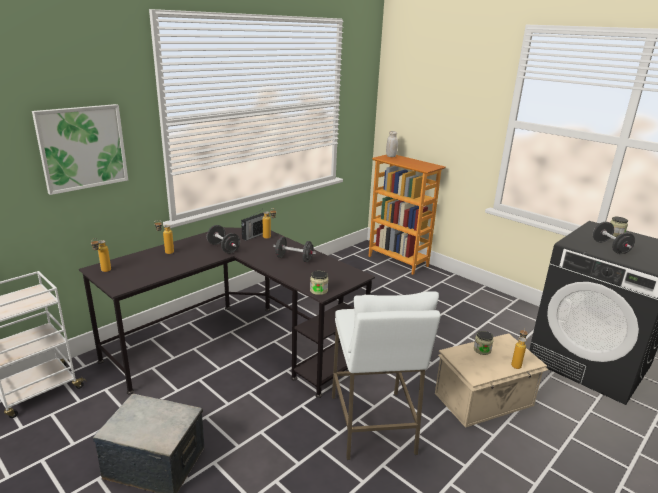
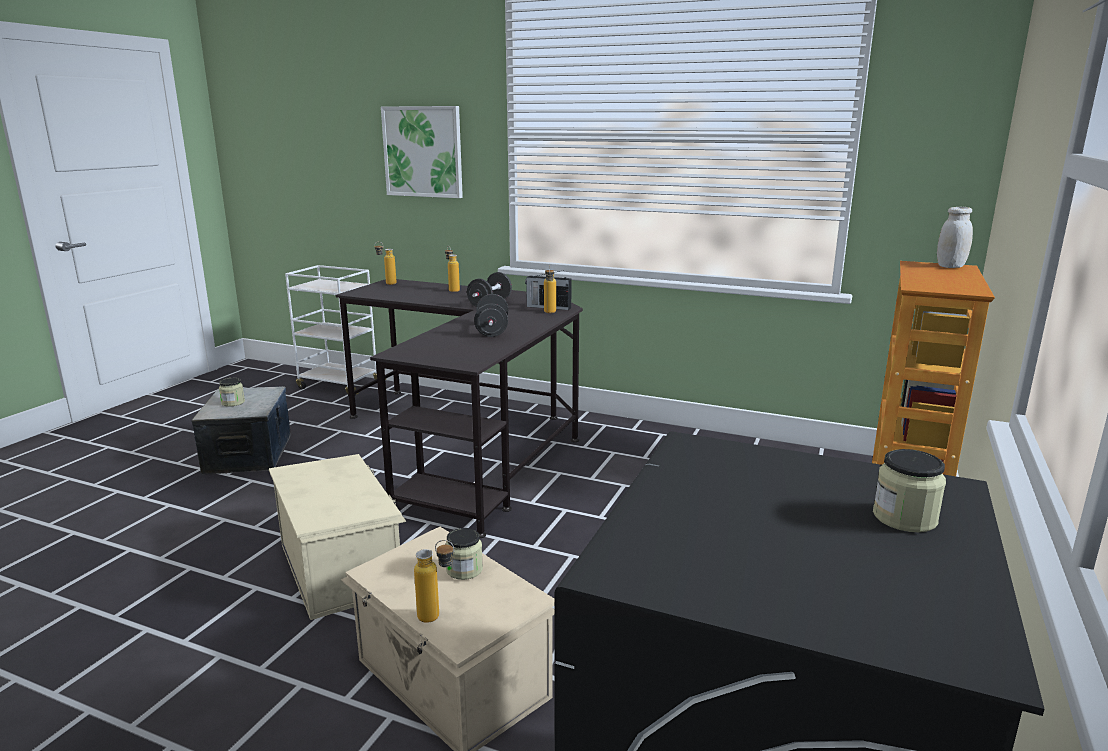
camera: 70 degrees right, 5 degrees down
jar [310,271,328,295] -> jar moved to [219,378,245,407]
white stool [332,291,441,460] -> beige storage box [269,454,406,620]
black dumbbell [593,222,635,254] -> none

